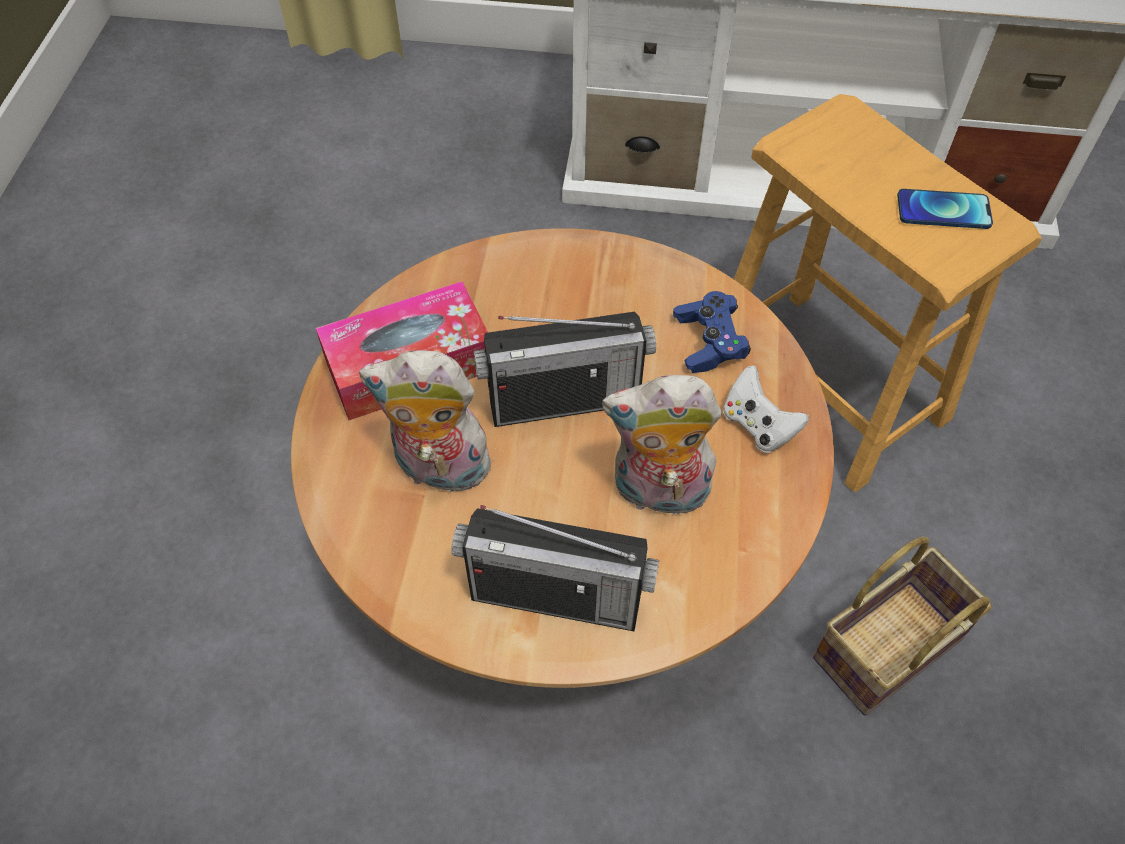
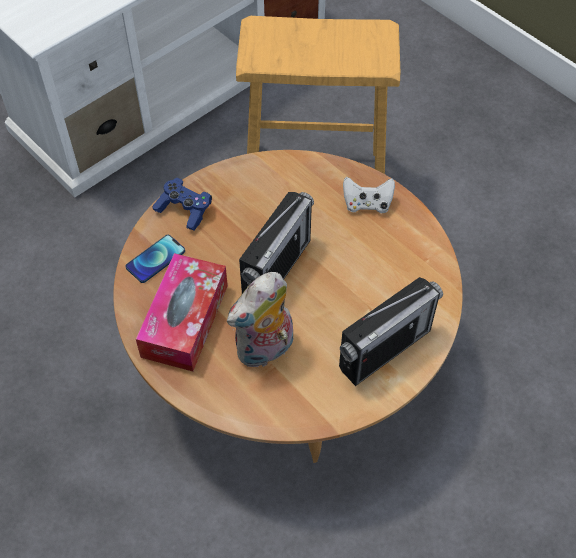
camera: 50 degrees left, 0 degrees up
plush toy [602,375,722,522] -> none
blue game controller [673,291,751,373] -> blue game controller moved to [152,178,212,231]
basket [813,536,992,716] -> none
phone [897,189,993,229] -> phone moved to [125,235,185,283]

